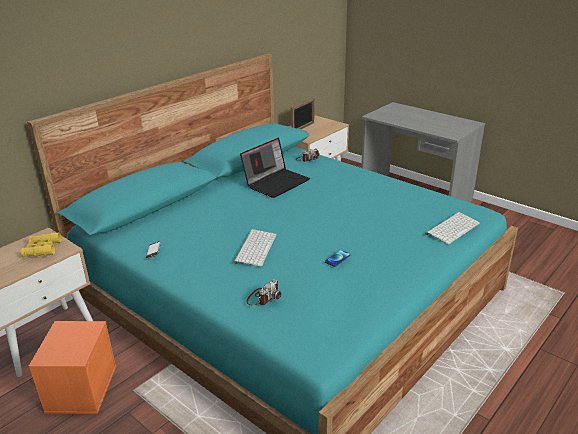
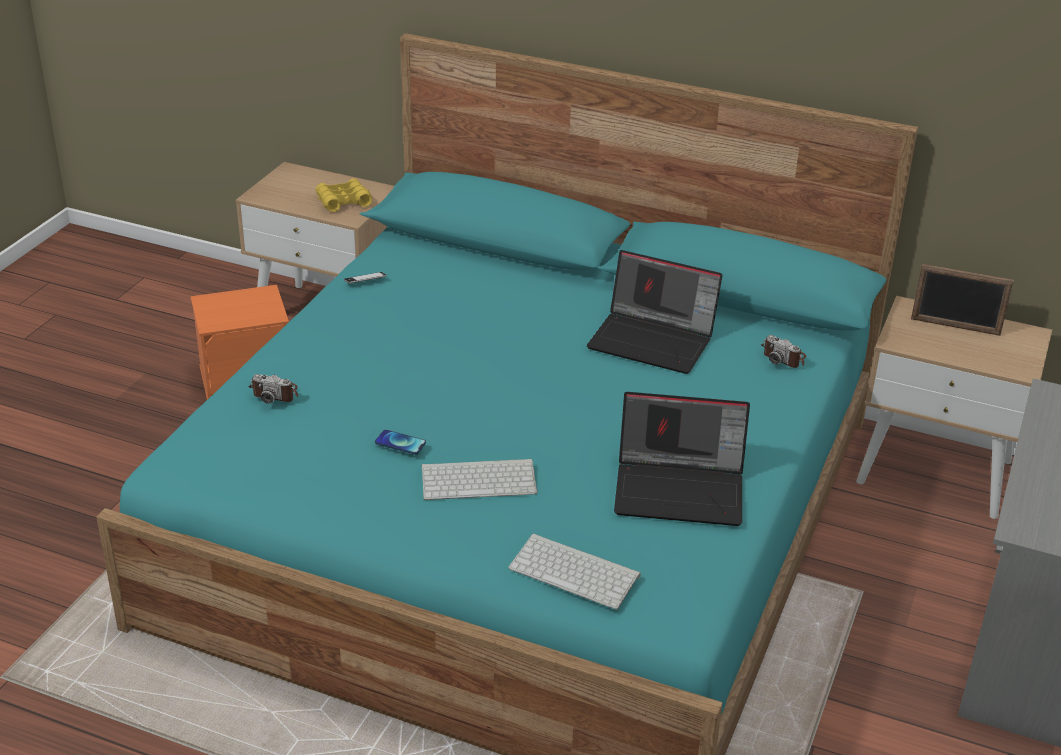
camera: 70 degrees right, 5 degrees up
keyboard [234,229,276,267] -> keyboard moved to [421,459,538,500]
none -> laptop [614,392,750,526]

